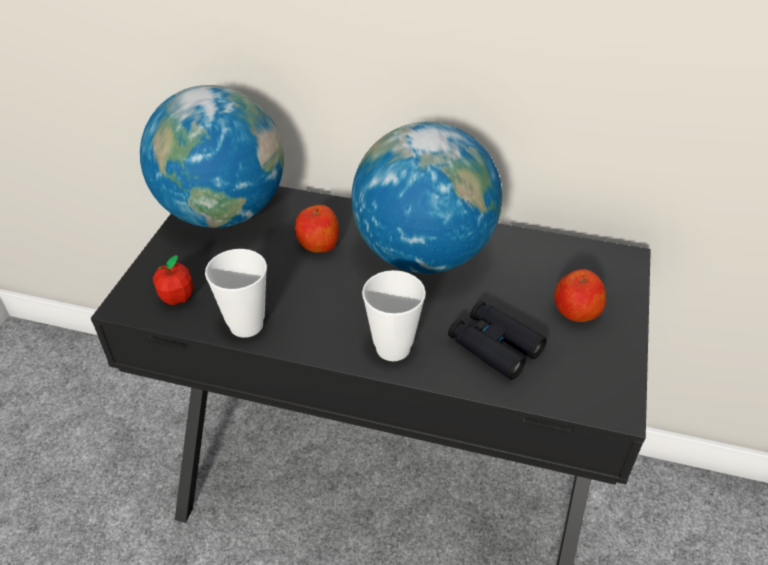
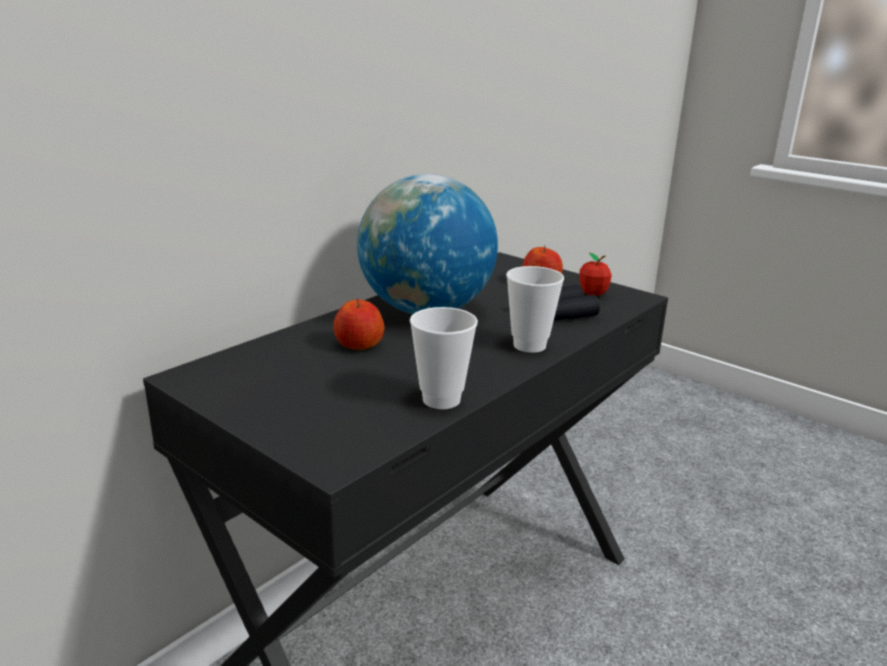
camera: 65 degrees left, 20 degrees down
globe [140,85,284,228] -> none
apple [153,255,193,305] -> apple moved to [579,253,612,296]

